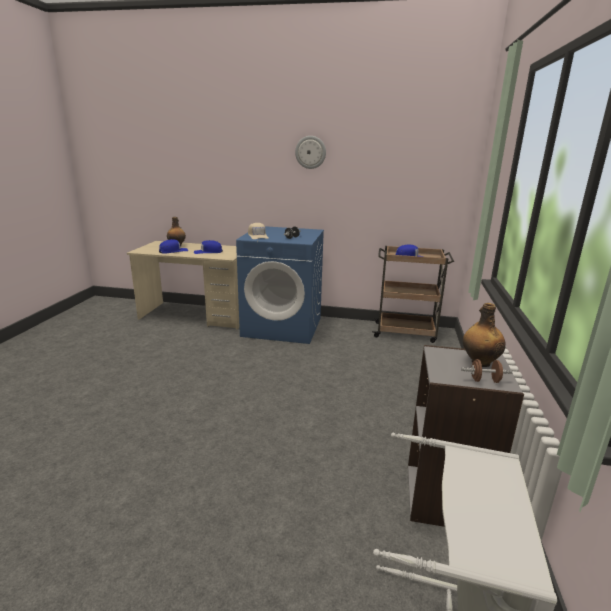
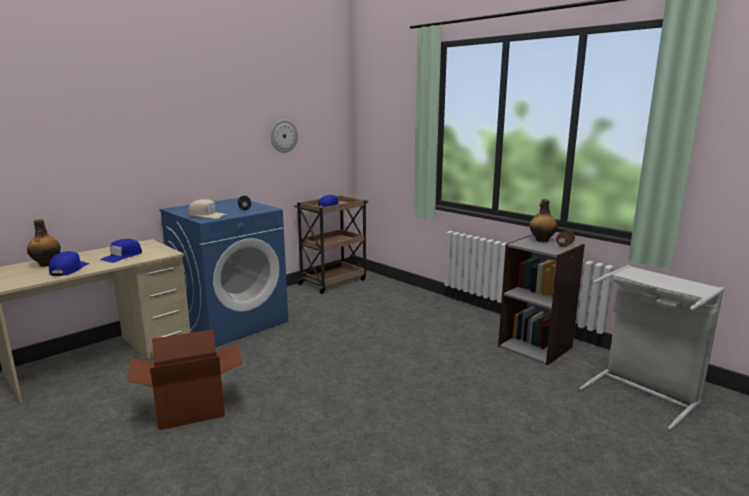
camera: 55 degrees left, 5 degrees down
wall clock [295,136,326,169] -> wall clock moved to [270,119,298,153]
none -> cardboard box [127,329,243,430]

